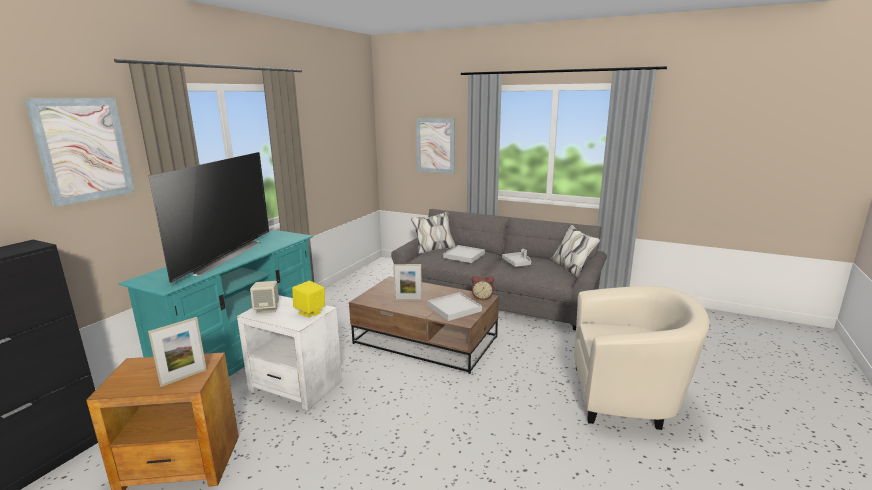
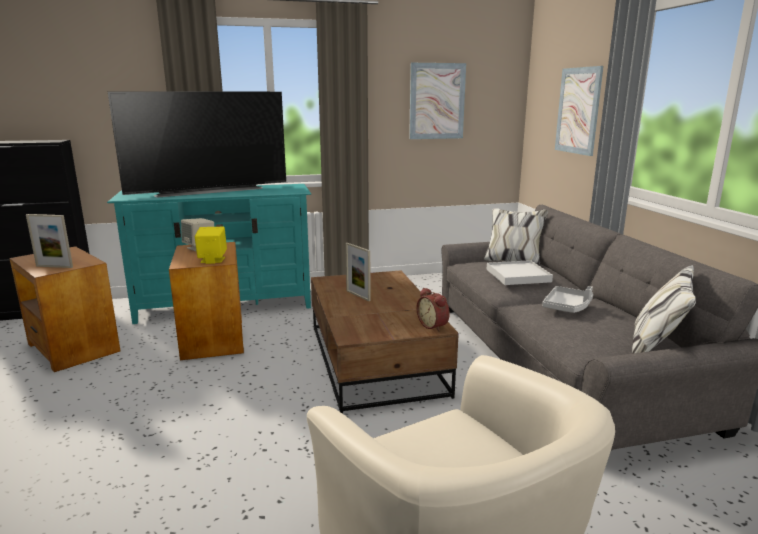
camera: 50 degrees right, 0 degrees up
picture [25,98,135,207] -> picture moved to [409,63,466,139]
white side table [237,295,342,411] -> brown side table [169,242,244,360]
white tray [427,292,482,321] -> none

